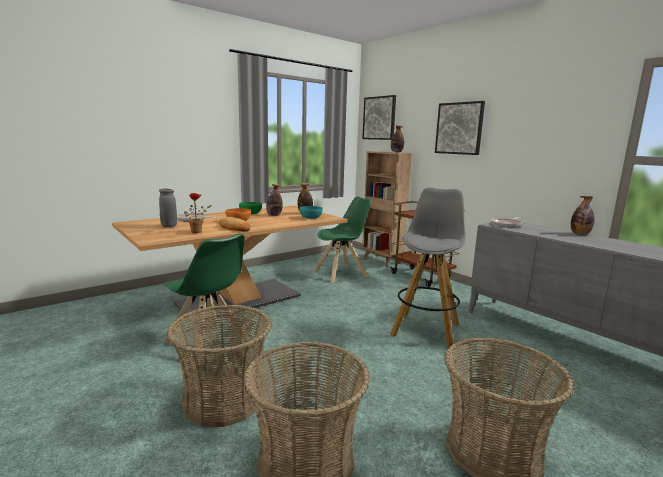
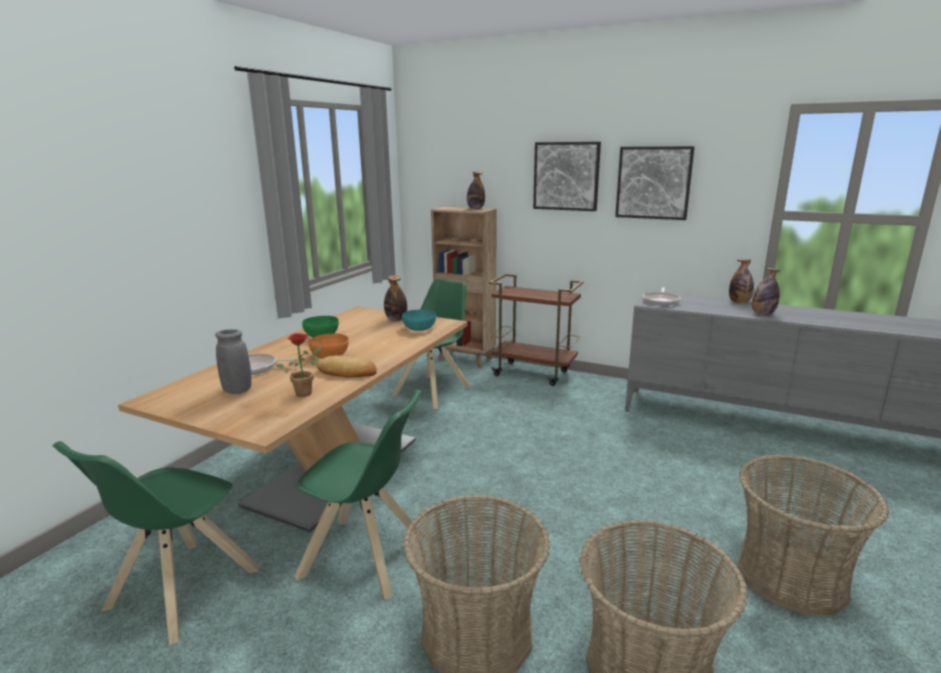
camera: 25 degrees left, 5 degrees up
bottle [266,184,283,216] -> bottle moved to [752,268,780,315]
picture [362,95,396,140] -> picture moved to [615,146,695,220]
grey stool [390,187,465,348] -> none
none -> green chair [52,441,260,645]

